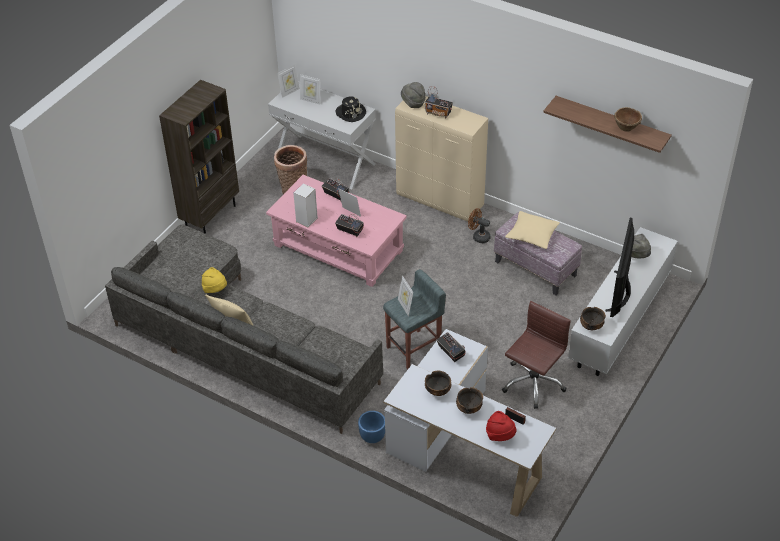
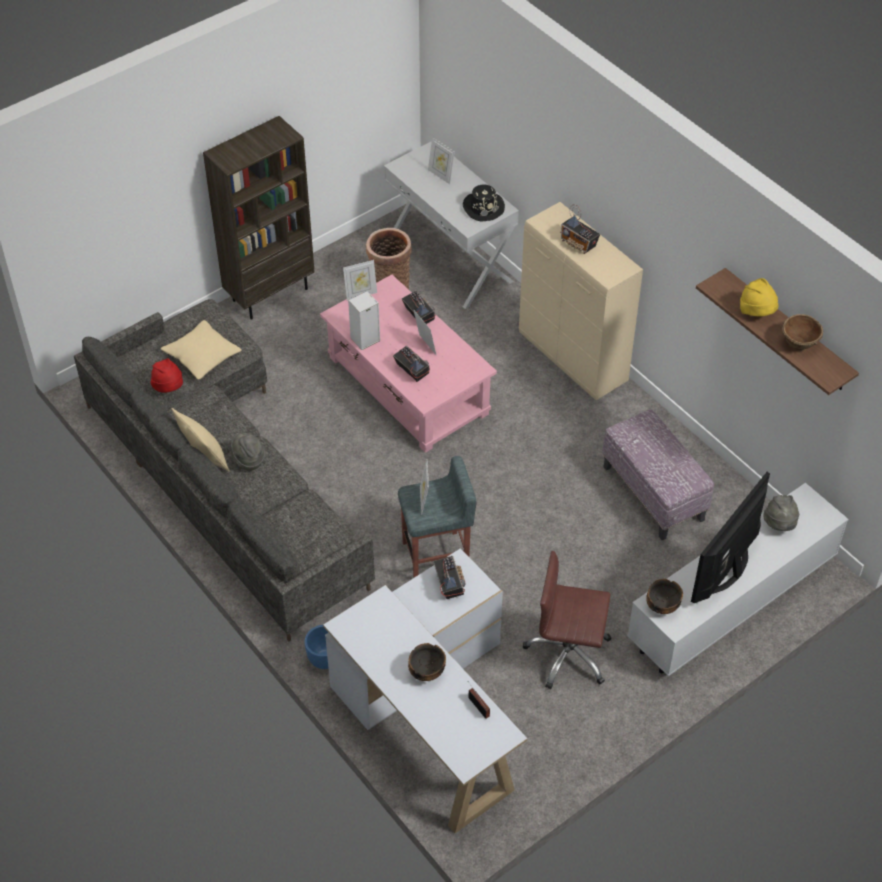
camera: 20 degrees right, 5 degrees up
yellow hat [202,267,227,293] -> yellow hat moved to [740,278,779,316]
picture frame [277,65,300,98] -> picture frame moved to [343,260,377,301]
grey hat [401,82,426,108] -> grey hat moved to [230,433,265,471]
bowl [425,370,451,396] -> none
brown fan [468,208,491,243] -> none
red hat [486,411,517,441] -> red hat moved to [150,358,183,393]
brown office chair [502,301,571,409] -> brown office chair turned 135 degrees counterclockwise [523,551,612,689]
beige pillow [505,211,560,249] -> beige pillow moved to [161,320,242,380]

